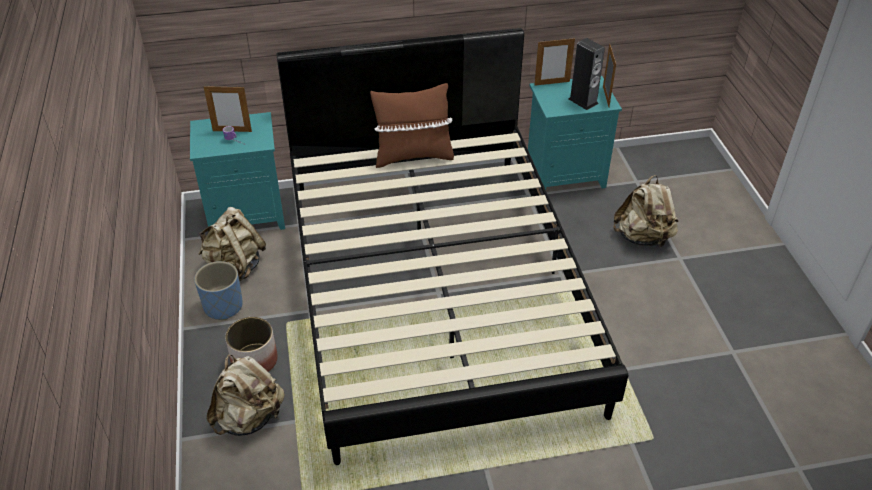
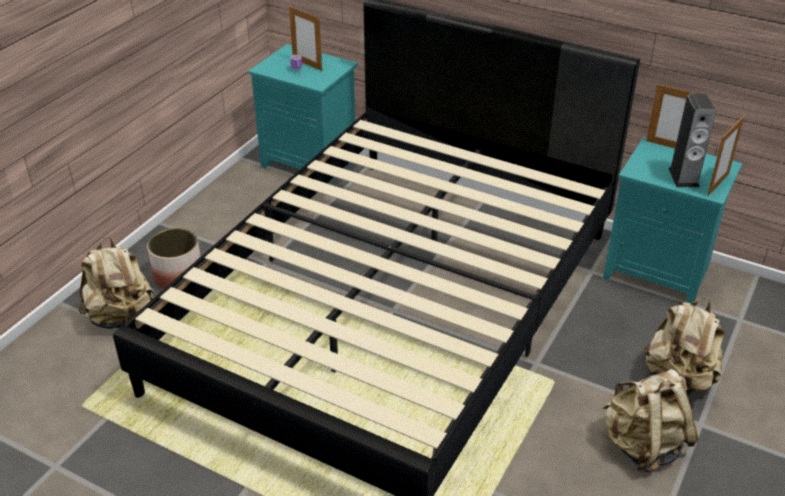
camera: 40 degrees right, 5 degrees down
blue planter [194,261,243,320] -> none
beige backpack [198,207,266,281] -> beige backpack moved to [602,369,698,472]
brown pillow [370,83,454,168] -> none

